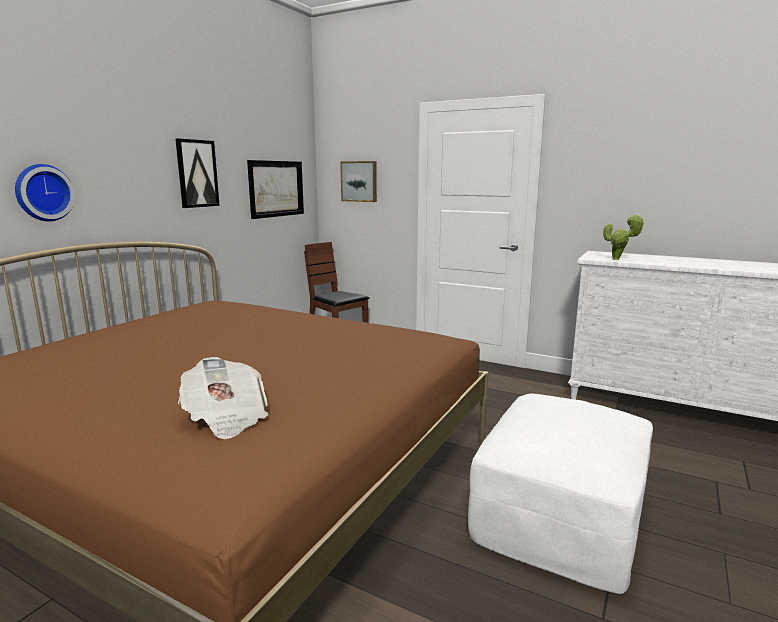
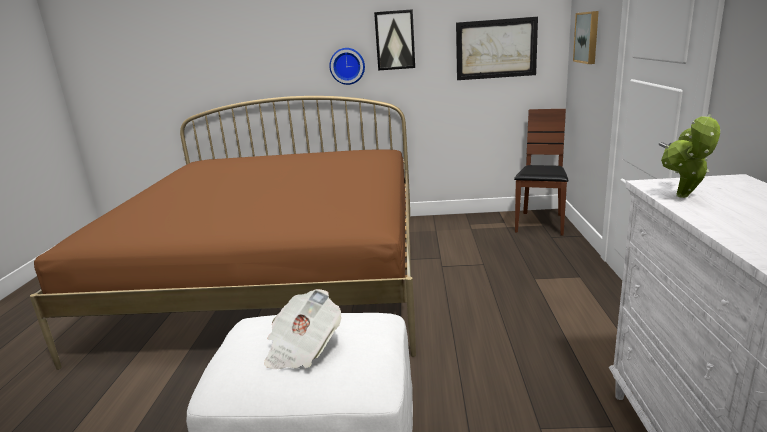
camera: 65 degrees right, 5 degrees up
wall clock [15,164,75,221] -> wall clock moved to [329,48,365,85]
newspaper [178,357,268,439] -> newspaper moved to [264,289,341,369]

